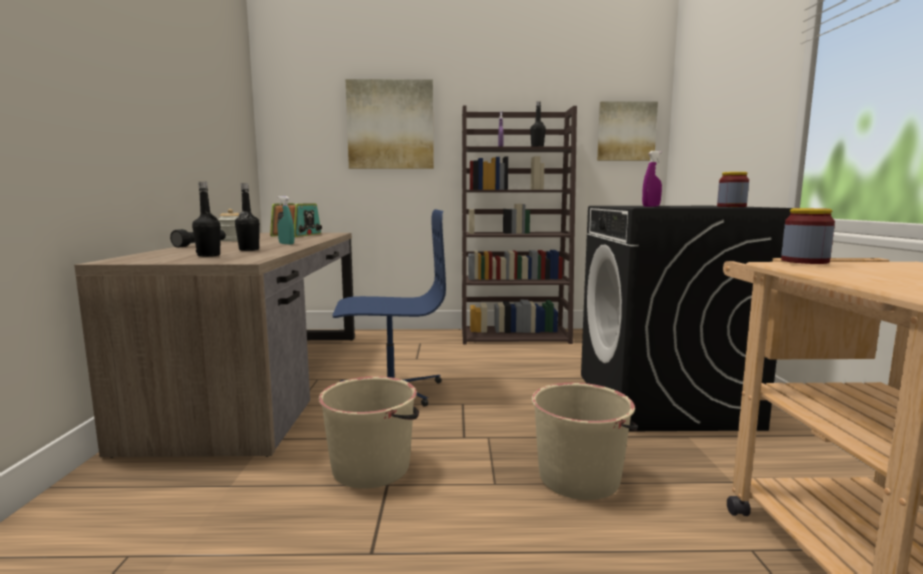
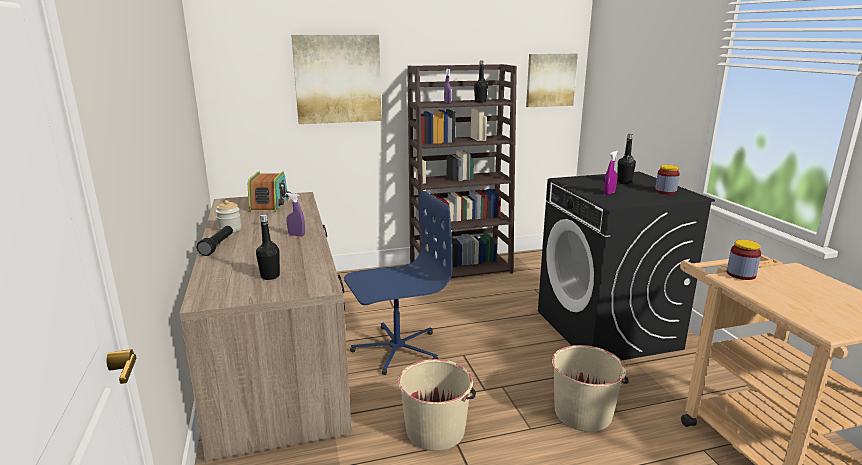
camera: 15 degrees left, 10 degrees up
black bottle [235,183,260,251] -> black bottle moved to [617,134,636,184]
turquoise spray bottle [277,196,294,244] -> purple spray bottle [286,193,305,236]

